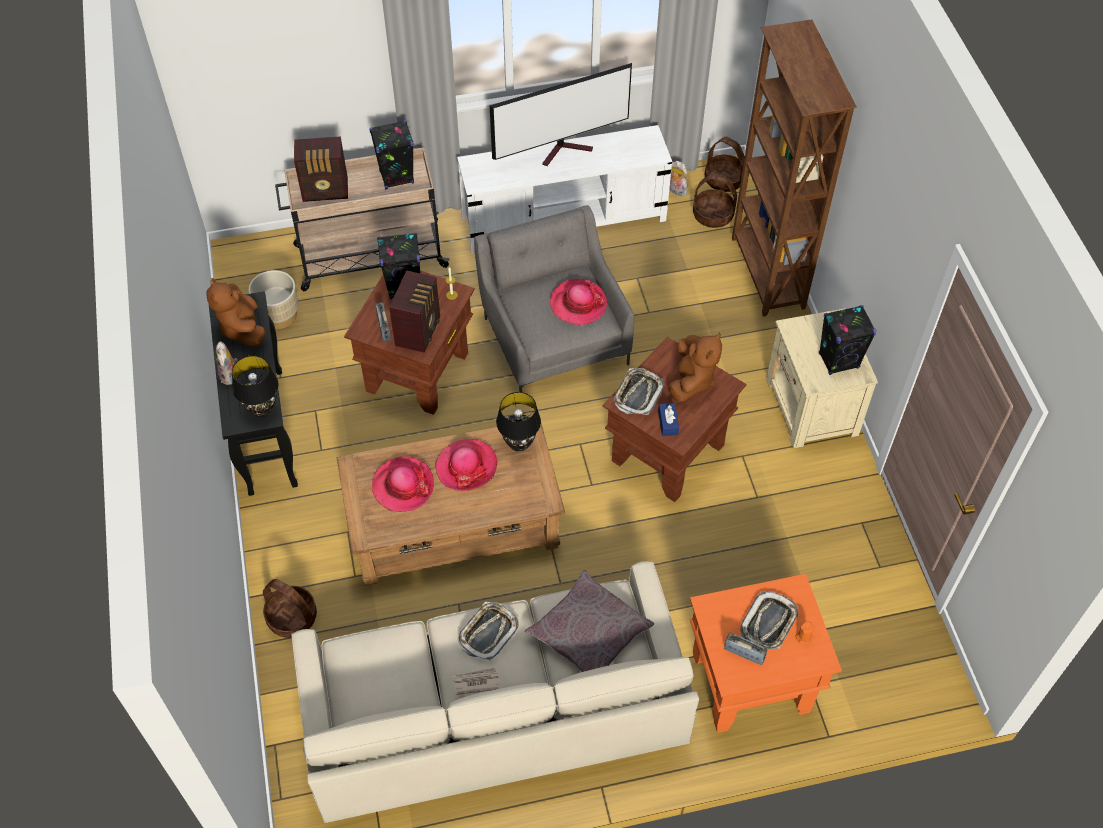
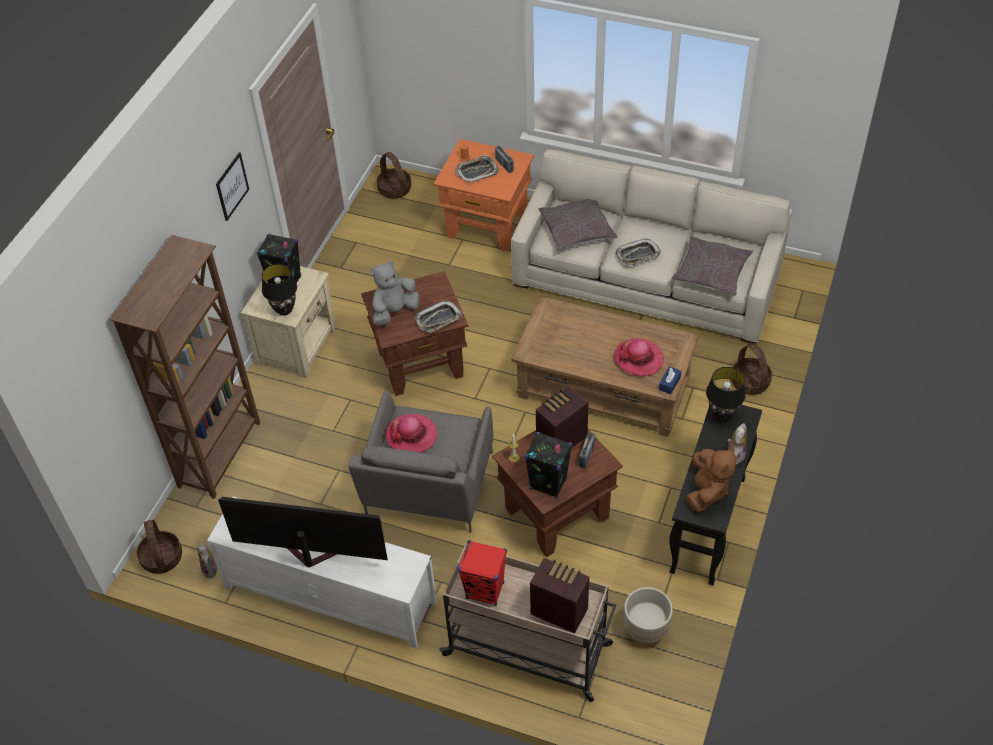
camera: 145 degrees left, 5 degrees down
black speaker [369,120,414,190] -> red speaker [458,540,507,606]
hat [435,439,497,491] -> none
newspaper [452,667,500,695] -> none
black table lamp [496,392,541,452] -> black table lamp moved to [262,264,297,316]
blue tissue box [658,403,679,436] -> blue tissue box moved to [659,366,681,394]
brown plush toy [668,332,722,402] -> grey plush toy [370,261,420,326]
basket [693,173,737,228] -> basket moved to [376,152,411,199]
none -> picture [216,152,249,221]
none -> grey pillow [672,236,753,296]

